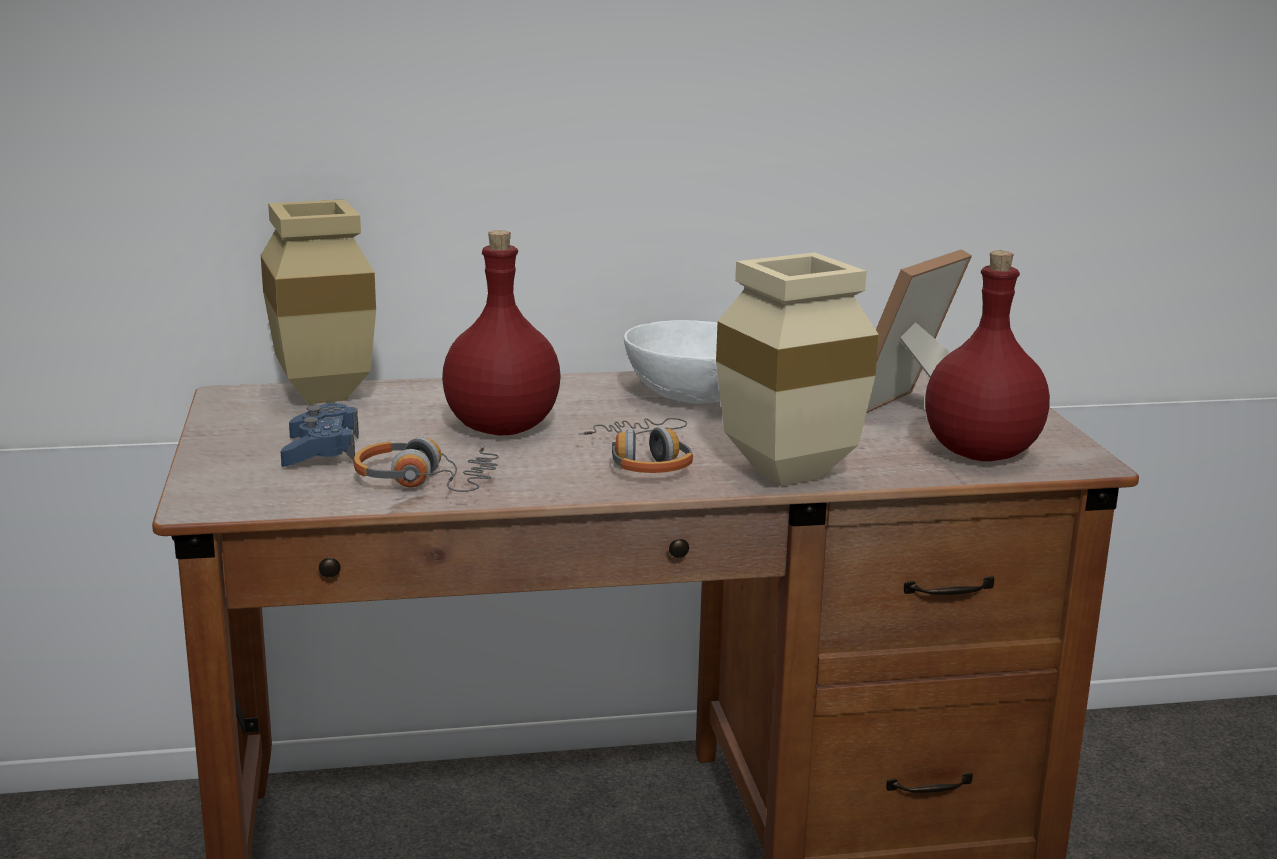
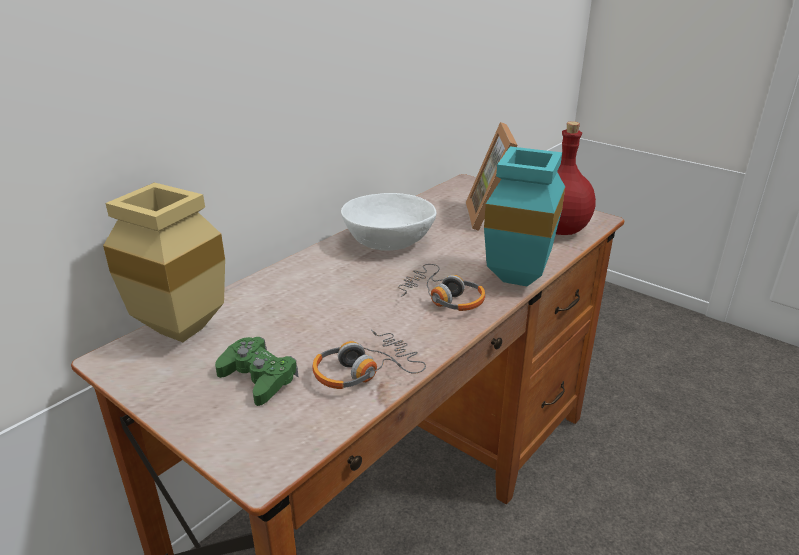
camera: 40 degrees left, 10 degrees up
blue game controller [281,403,359,467] -> green game controller [215,337,299,406]
red bottle [442,230,561,435] -> none
beige vase [716,252,879,487] -> turquoise vase [484,146,565,286]

